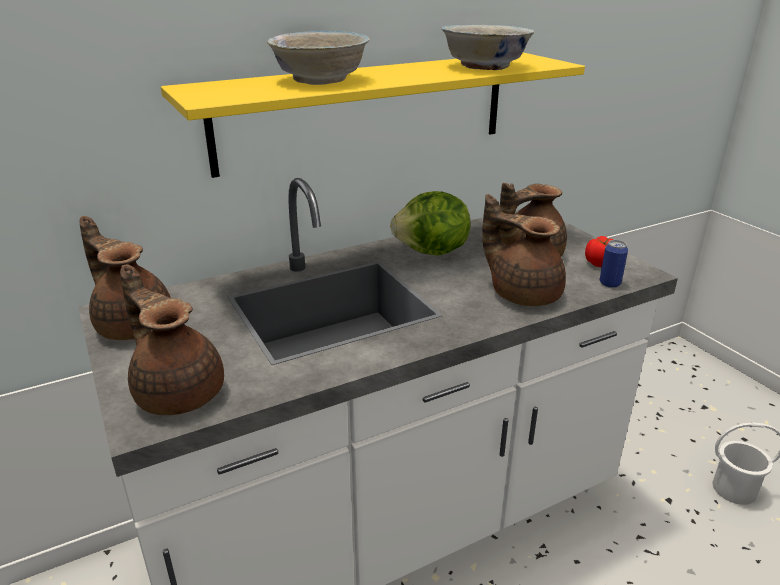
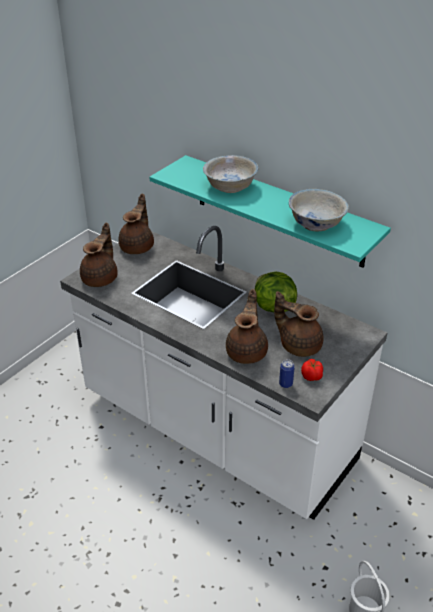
camera: 65 degrees right, 10 degrees up
yellow shelf [161,52,585,178] -> turquoise shelf [149,155,391,268]

